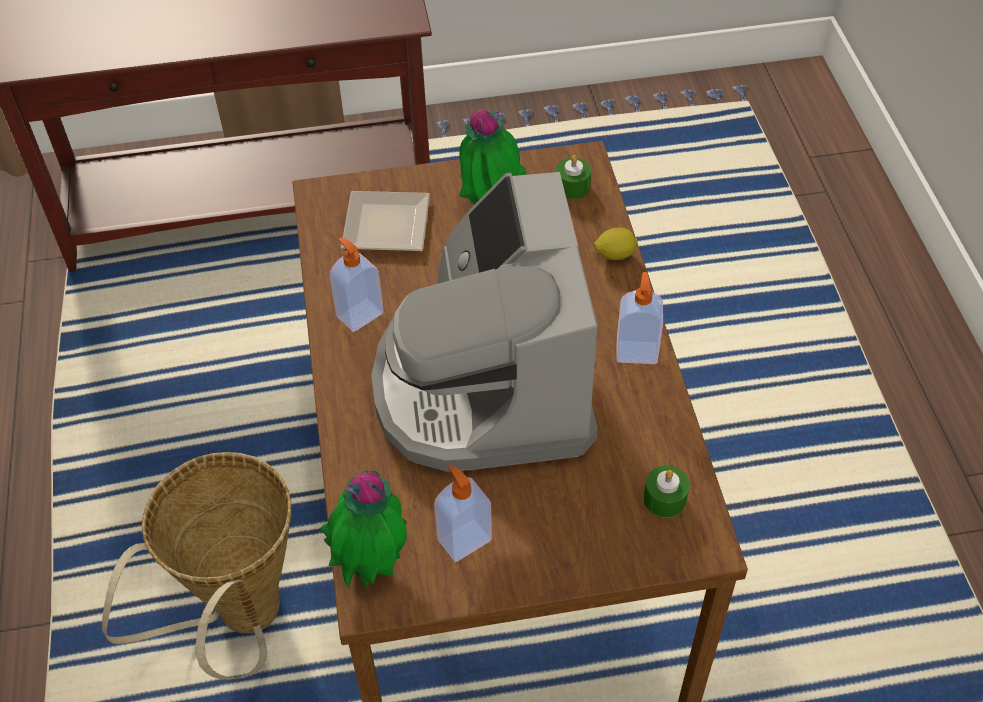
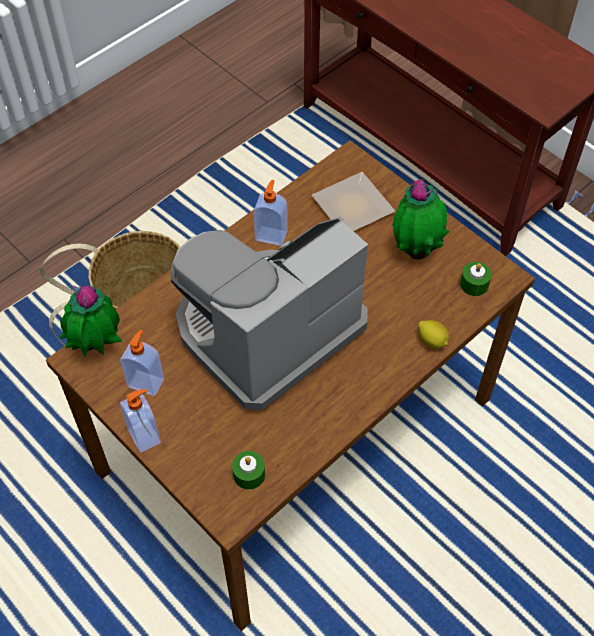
camera: 55 degrees right, 5 degrees up
soap dispenser [616,272,663,364] -> soap dispenser moved to [120,389,161,453]

